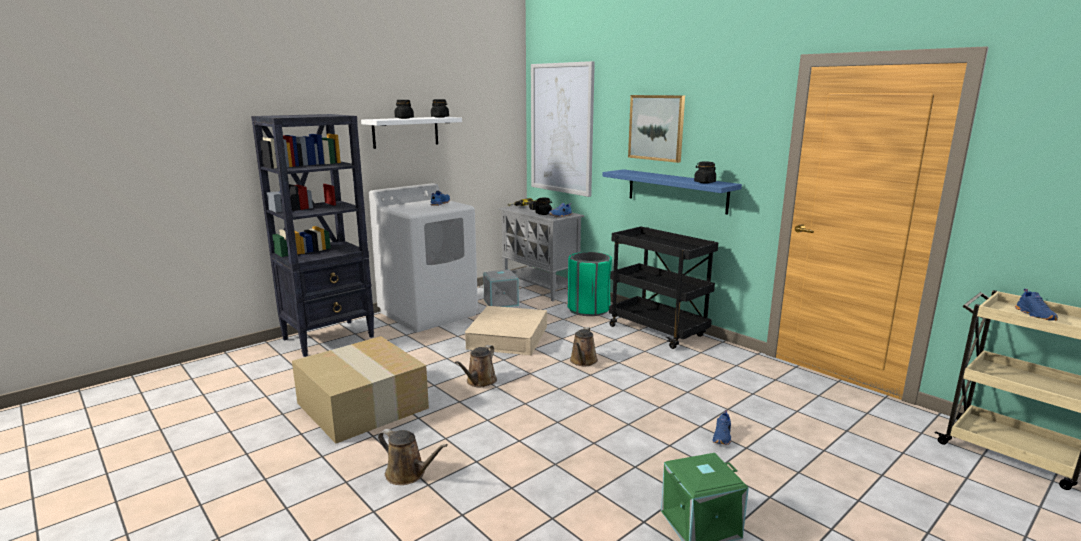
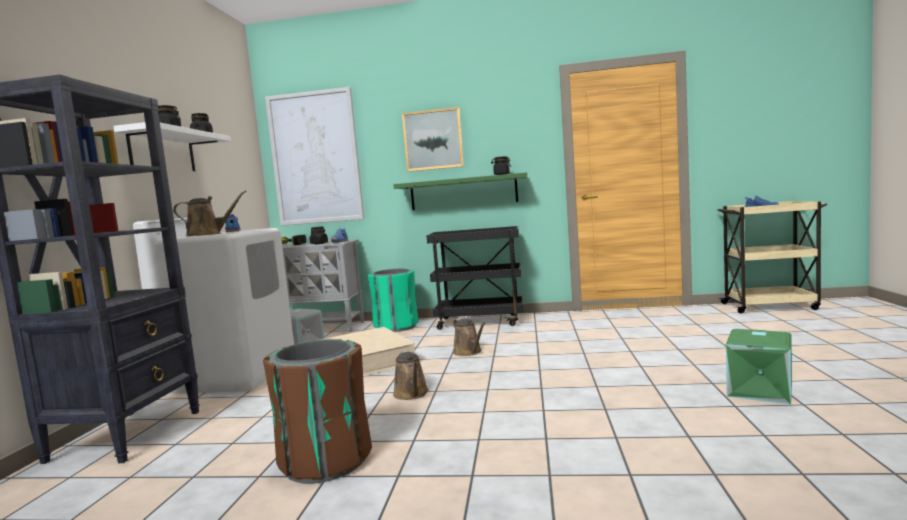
camera: 40 degrees left, 10 degrees down
cardboard box [292,336,429,444] -> brown trash can [263,339,372,484]
brown watering can [378,429,448,485] -> brown watering can moved to [173,190,246,236]
blue shelf [602,169,742,215] -> green shelf [393,172,527,210]
blue shoe [712,410,731,445] -> none

